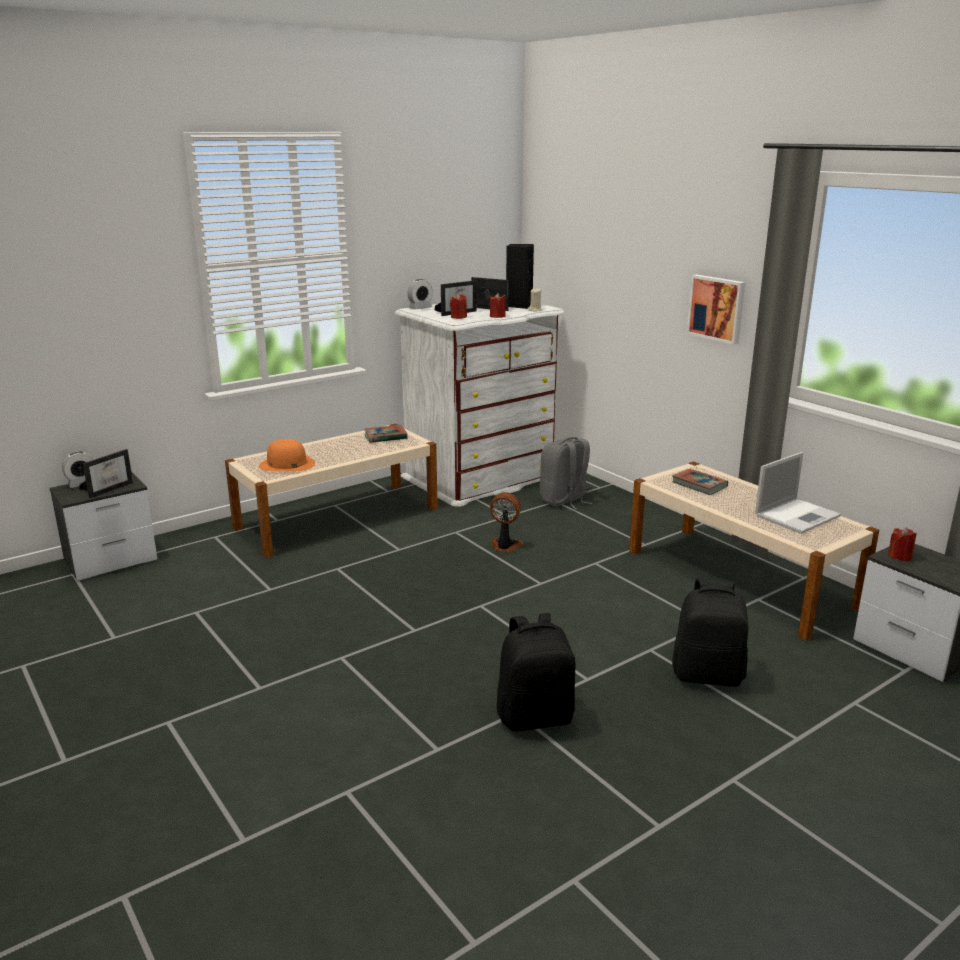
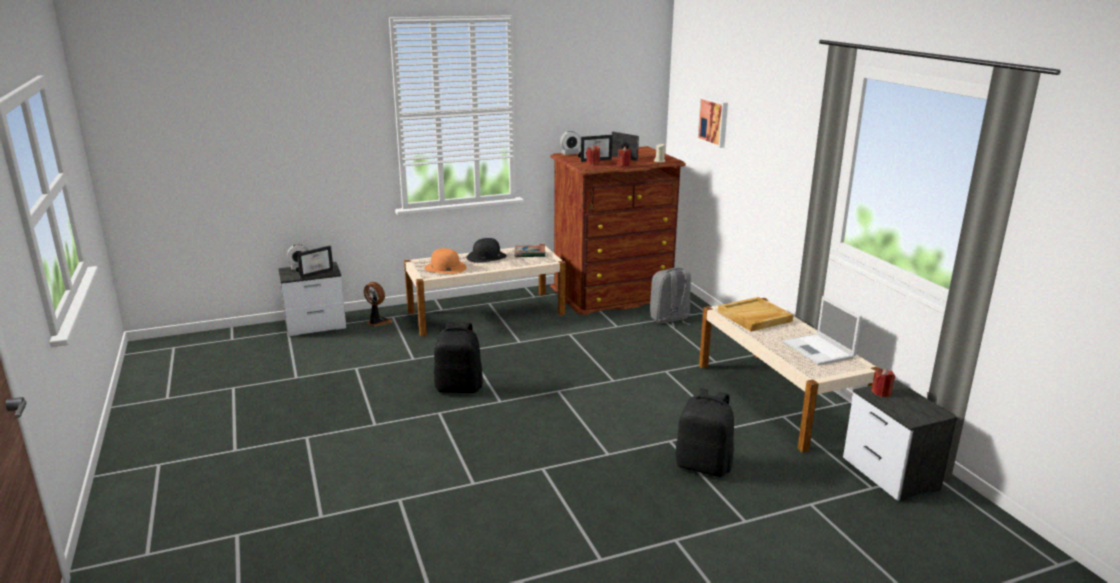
camera: 15 degrees right, 0 degrees up
white dresser [394,304,564,507] -> brown dresser [550,146,686,315]
fan [490,492,523,552] -> fan moved to [364,282,392,326]
black backpack [497,613,576,731] -> black backpack moved to [434,322,483,393]
black speaker [506,244,534,309] -> none
book [672,469,728,495] -> beige tray [718,297,794,331]
picture [686,274,745,345] -> picture moved to [697,96,728,148]
laptop [755,452,841,534] -> laptop turned 90 degrees clockwise [783,296,862,365]
none -> black hat [466,238,507,263]

